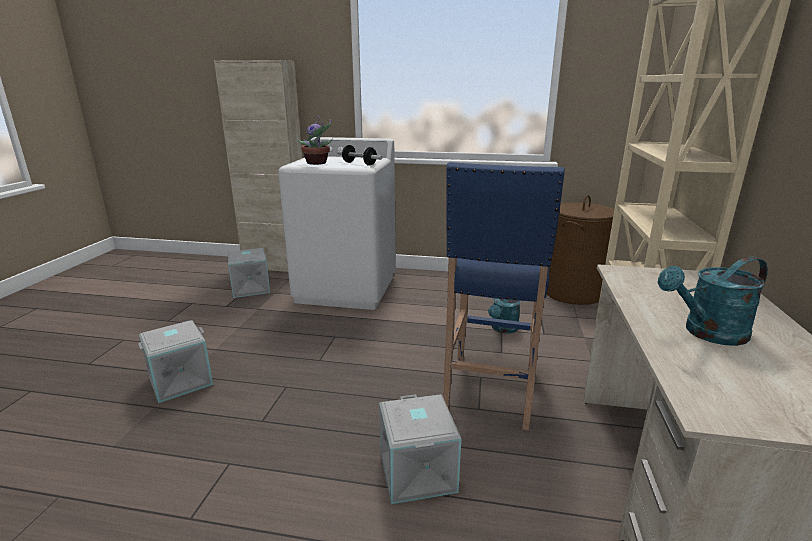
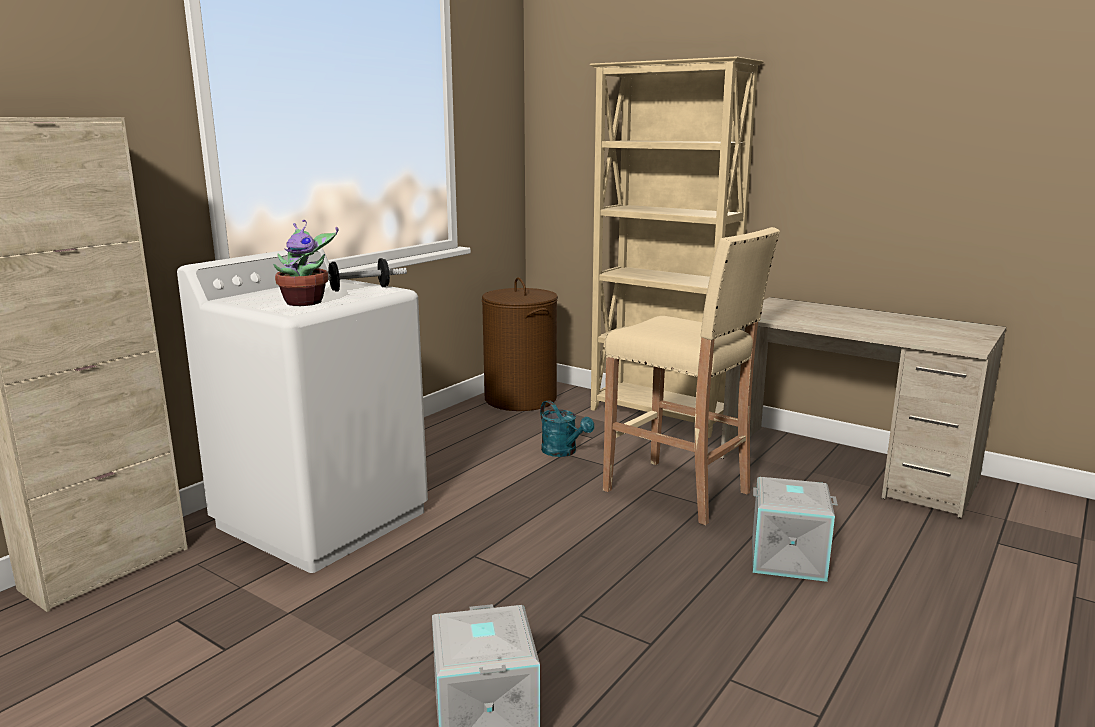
camera: 65 degrees left, 5 degrees down
grey storage box [228,248,270,298] -> none
blue stool [443,162,565,431] -> beige stool [603,227,780,525]
turquoise watering can [658,256,768,346] -> none

